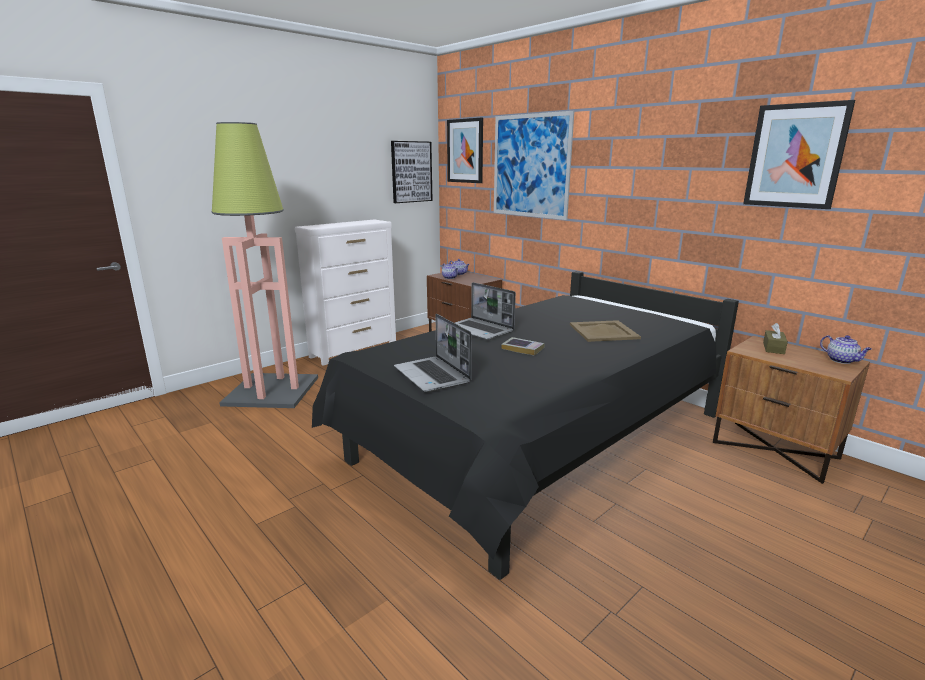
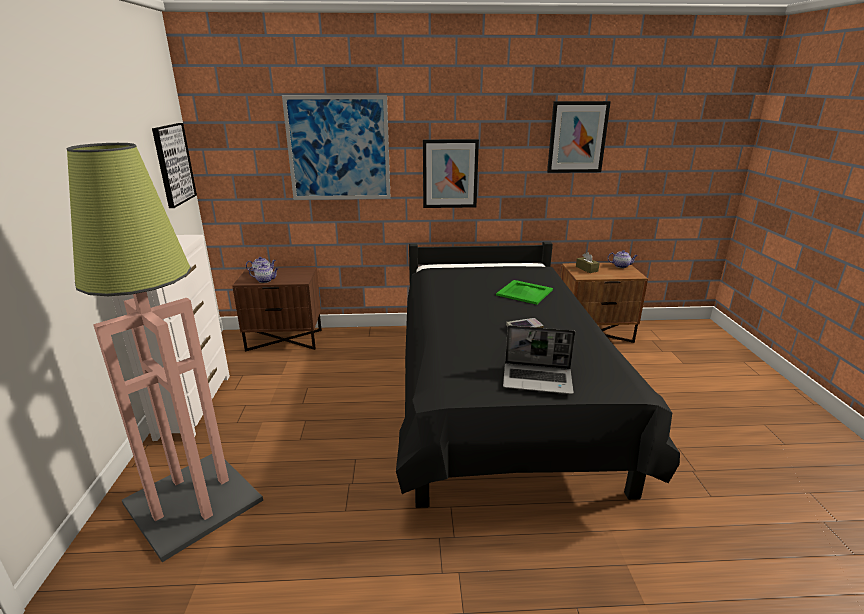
camera: 50 degrees left, 5 degrees up
picture [447,118,483,183] -> picture moved to [423,139,479,208]
laptop [455,282,516,340] -> none
beige tray [570,320,641,342] -> green tray [496,280,553,305]

